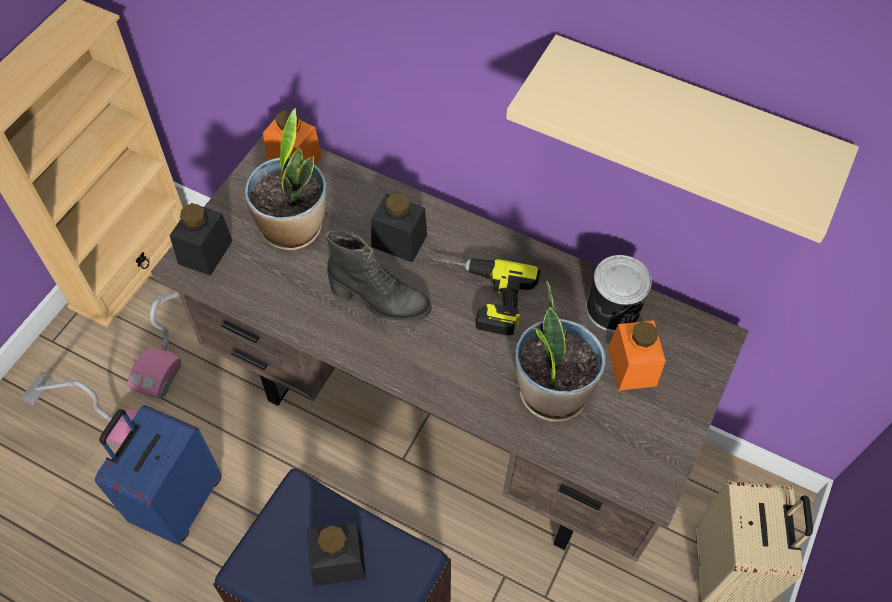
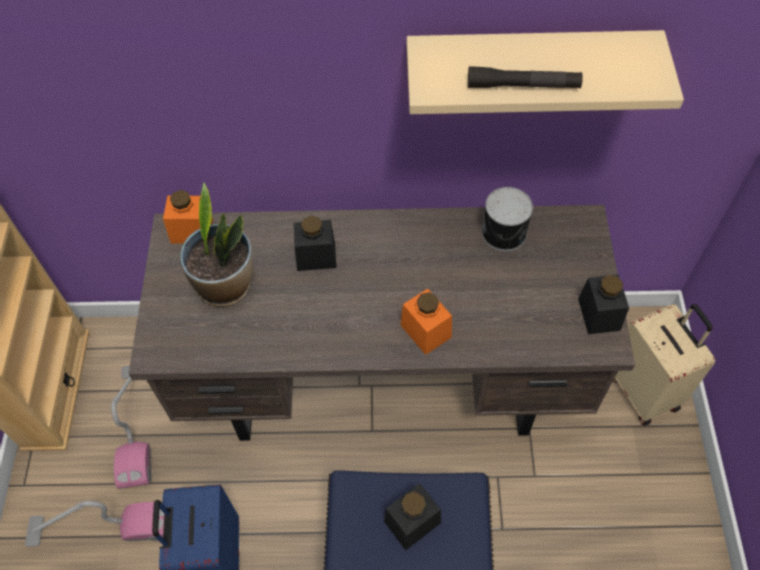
camera: 25 degrees left, 0 degrees up
black jar [170,203,233,276] -> black jar moved to [578,274,629,334]
black boot [326,230,432,323] -> none
power drill [432,257,541,335] -> none
potted plant [515,281,606,422] -> none
orange jar [608,320,666,391] -> orange jar moved to [401,289,452,355]
none -> black flashlight [468,66,583,88]

